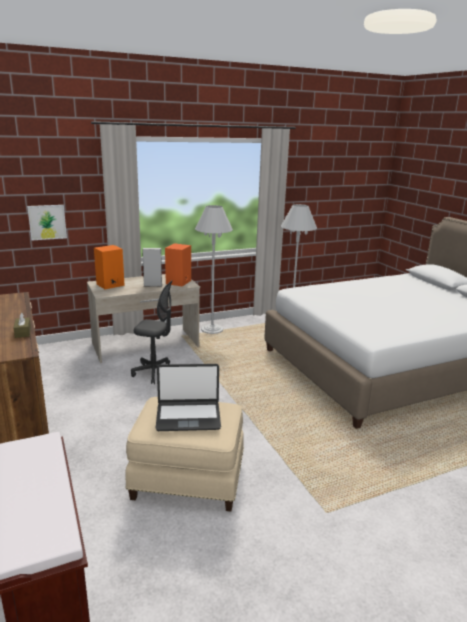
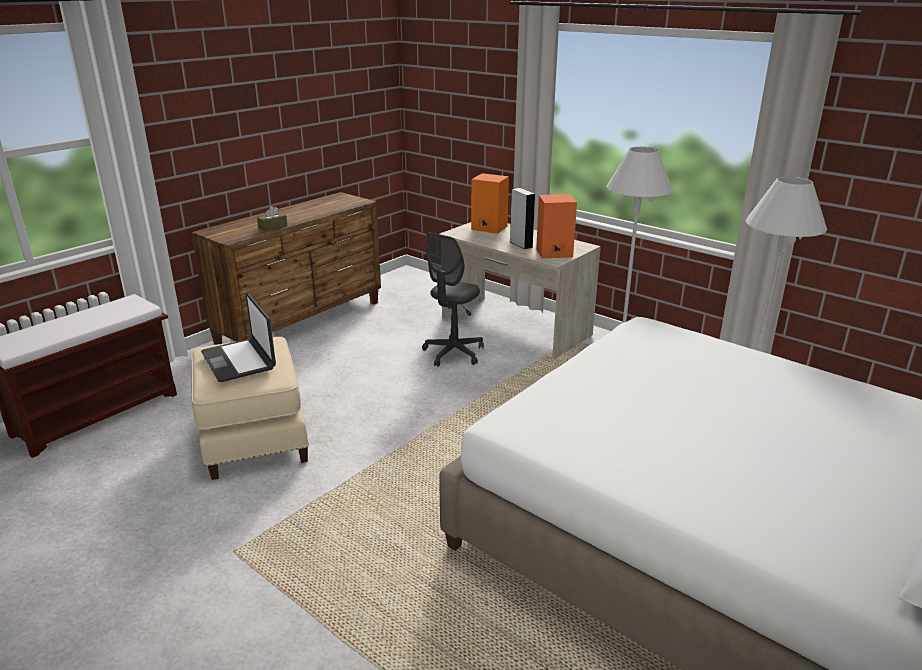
camera: 65 degrees right, 5 degrees up
picture [27,205,67,240] -> none
grey office chair [131,281,172,384] -> grey office chair turned 45 degrees clockwise [422,232,484,367]

